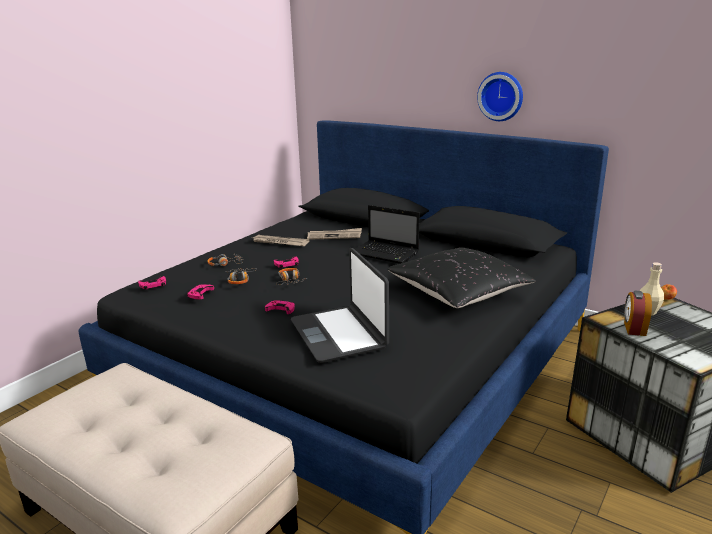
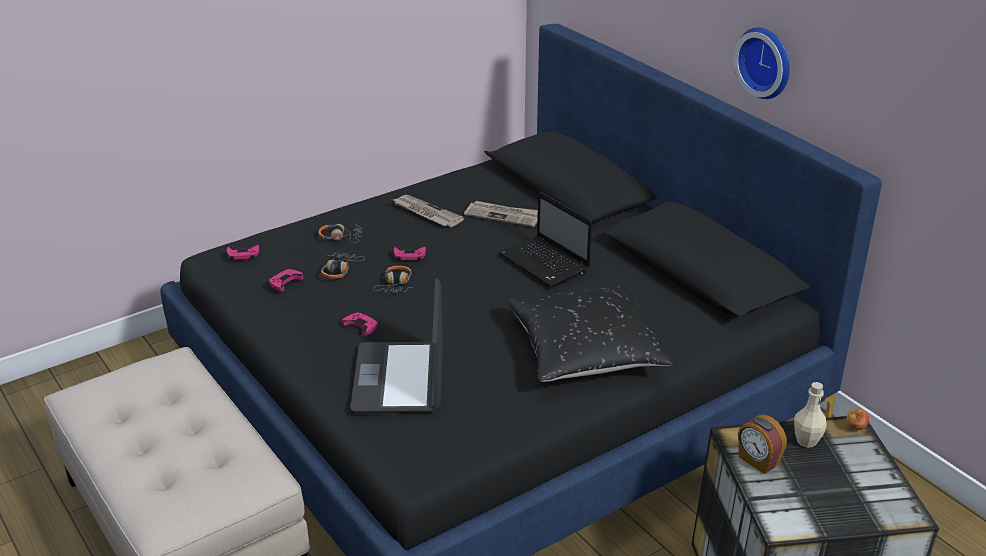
camera: 20 degrees right, 10 degrees up
alarm clock [624,291,652,336] -> alarm clock turned 75 degrees counterclockwise [738,414,787,474]

